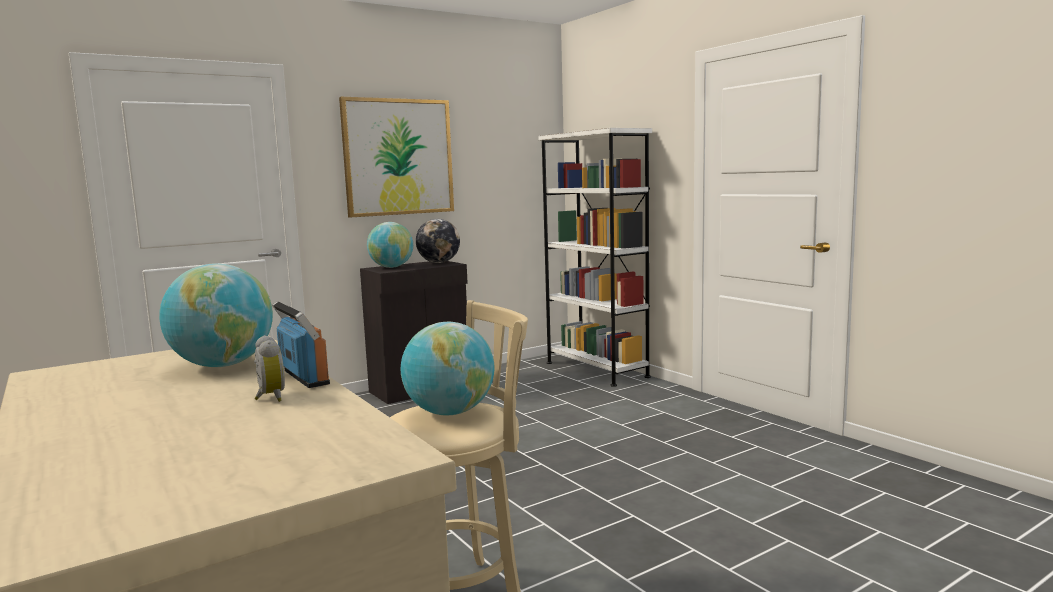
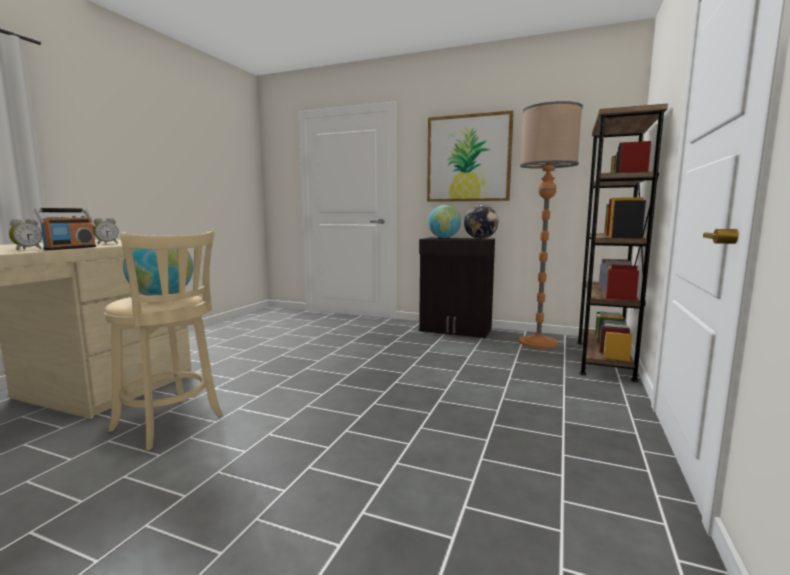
camera: 55 degrees right, 0 degrees up
globe [159,263,273,367] -> alarm clock [94,218,118,244]
white bookcase [539,128,652,387] -> brown bookcase [577,104,668,382]
none -> floor lamp [519,101,583,349]

